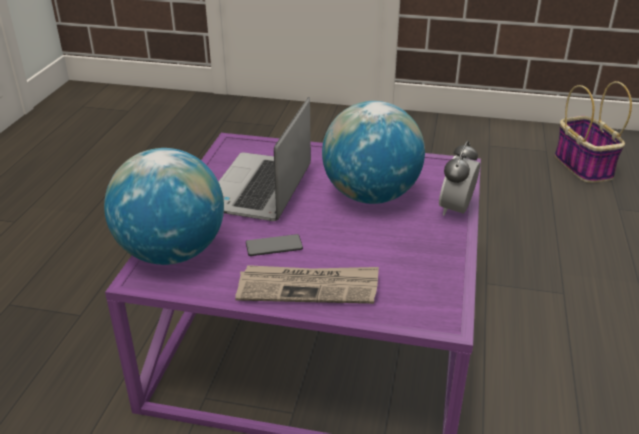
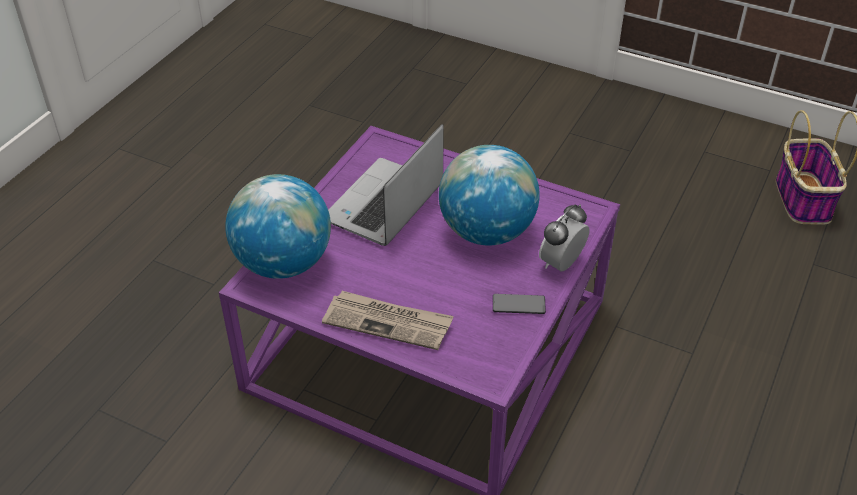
camera: 15 degrees right, 10 degrees up
phone [246,234,303,256] -> phone moved to [493,294,546,314]

